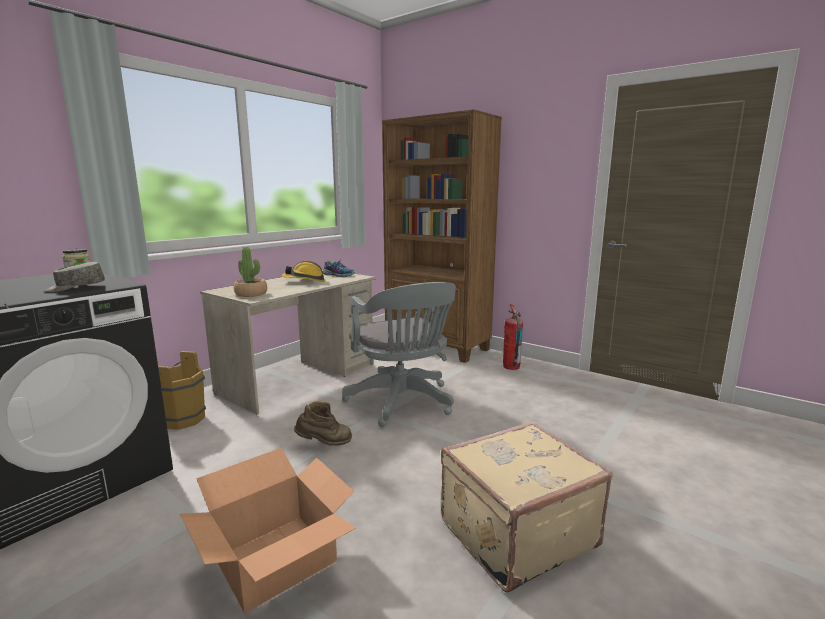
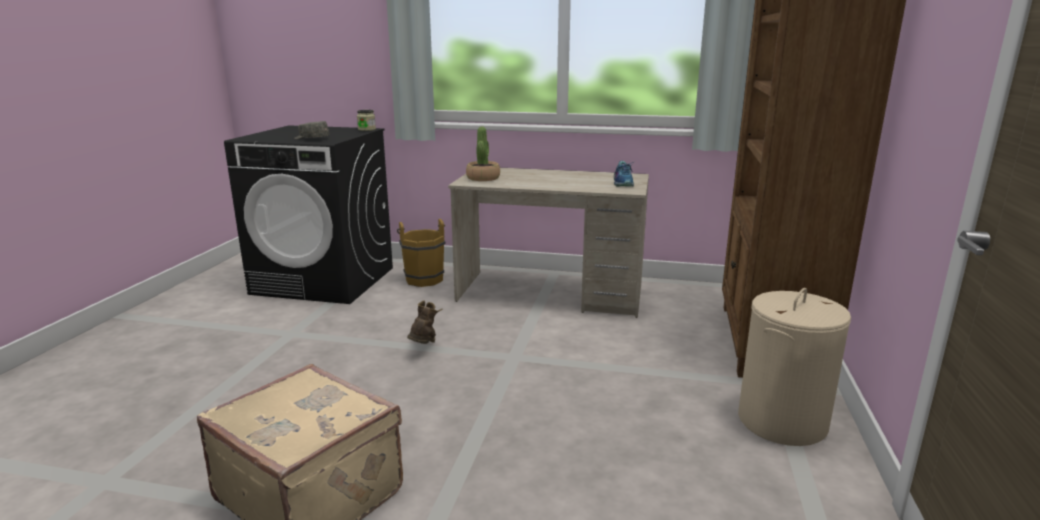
camera: 65 degrees right, 5 degrees up
cardboard box [180,448,356,613] -> none
hard hat [282,261,326,282] -> none
brown boot [294,401,352,446] -> brown boot turned 135 degrees counterclockwise [407,300,443,344]
grey office chair [342,282,456,427] -> none
fire extinguisher [503,304,523,370] -> beige laundry basket [738,288,851,446]

